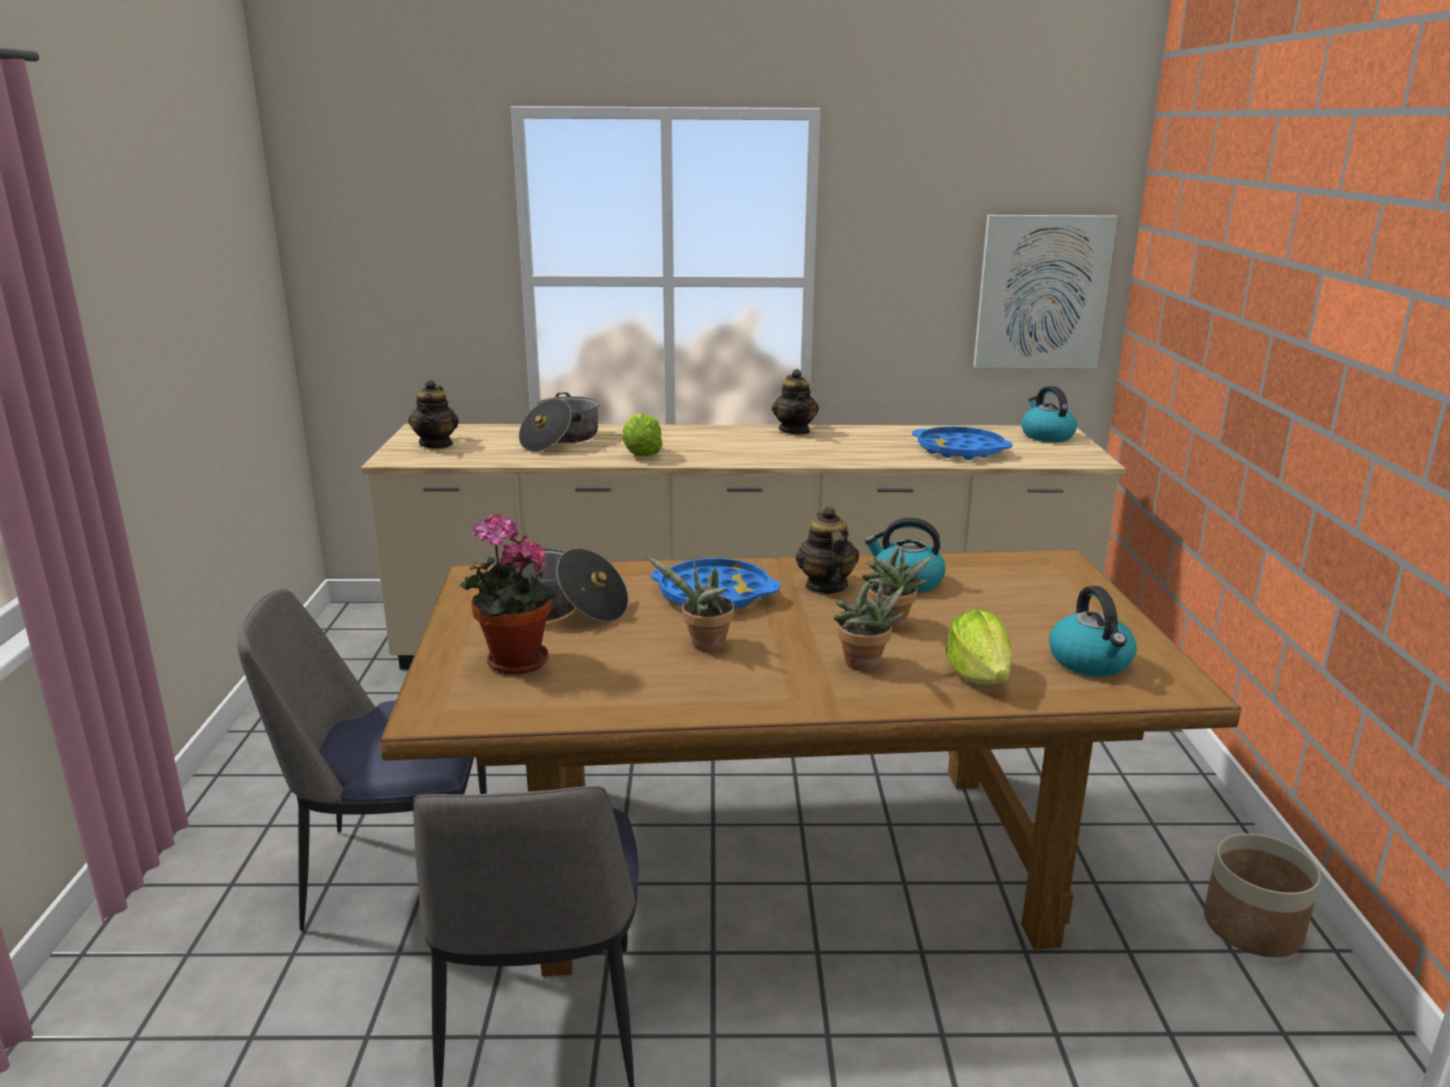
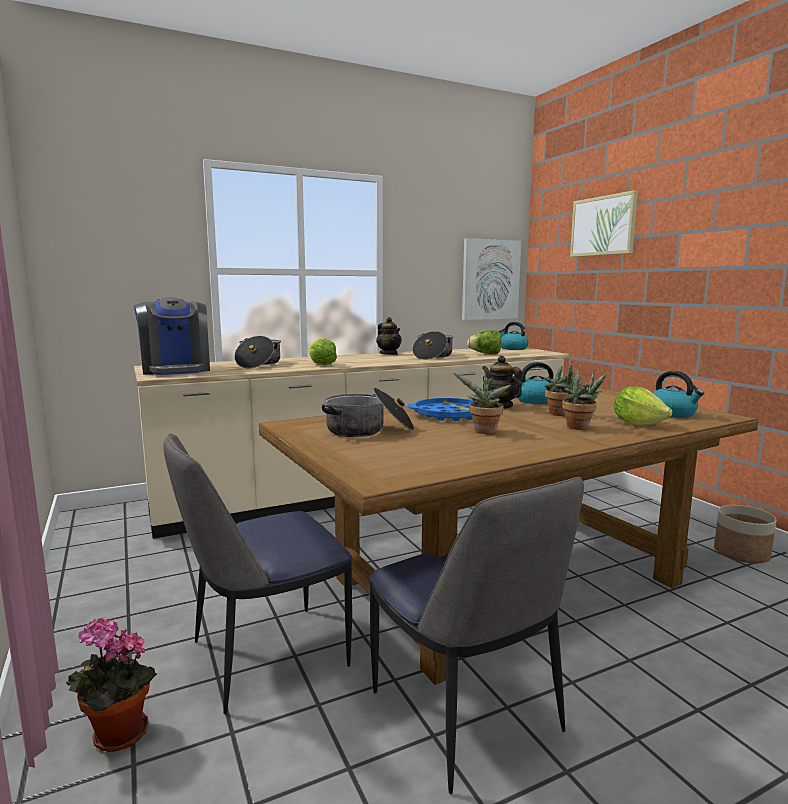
camera: 25 degrees left, 10 degrees down
teapot [409,380,459,449] -> coffee machine [134,297,210,375]
potted plant [460,514,556,675] -> potted plant moved to [67,618,157,752]
blue tray [912,426,1013,460] -> lettuce [467,330,502,354]
none -> cooking pot [412,331,454,360]
none -> picture [570,190,638,257]

